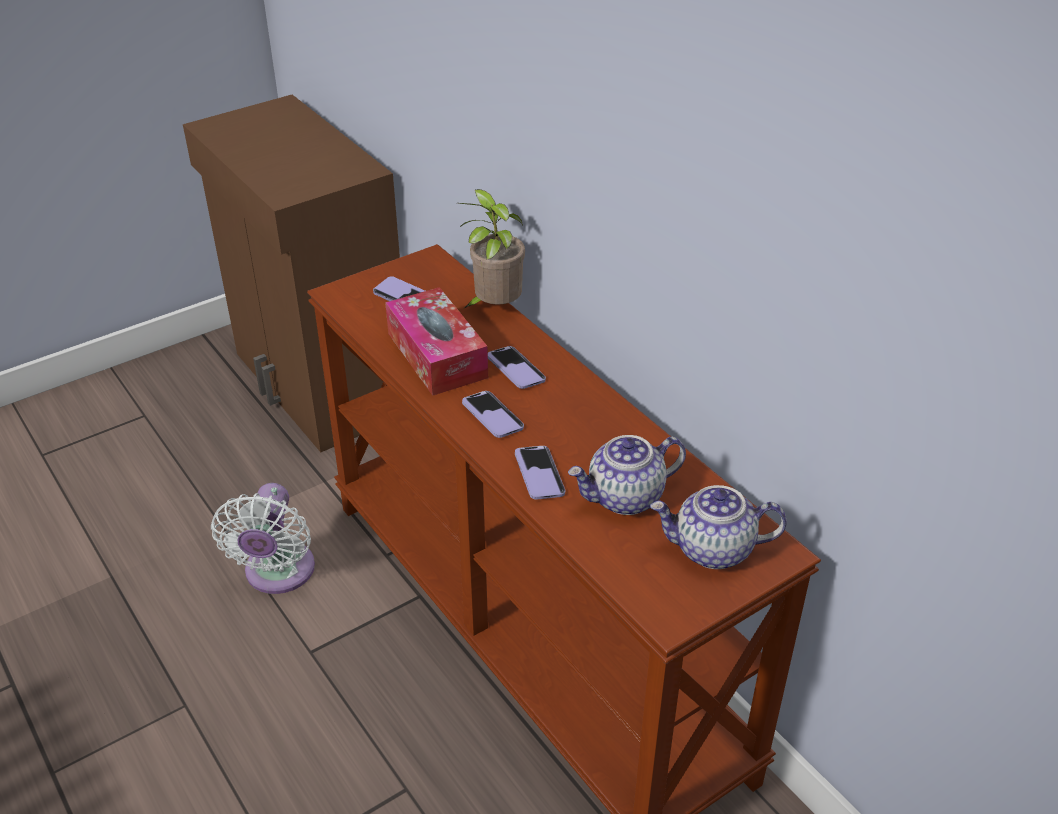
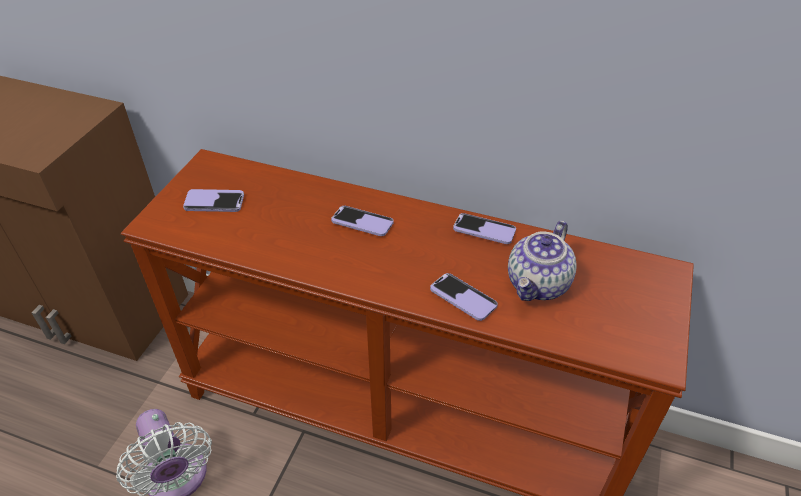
camera: 35 degrees left, 5 degrees up
tissue box [385,287,488,396] -> none
potted plant [459,189,525,308] -> none
phone [462,391,524,438] -> phone moved to [453,213,516,244]
teapot [650,485,787,569] -> none

